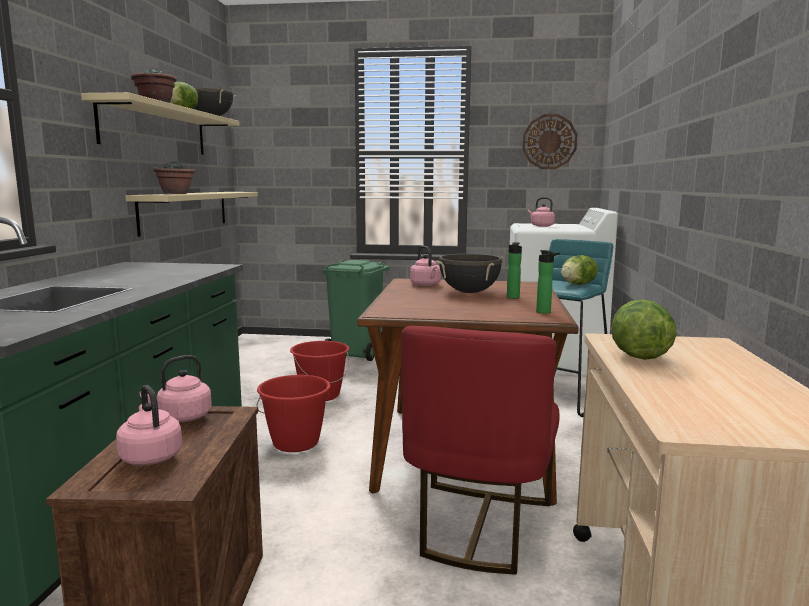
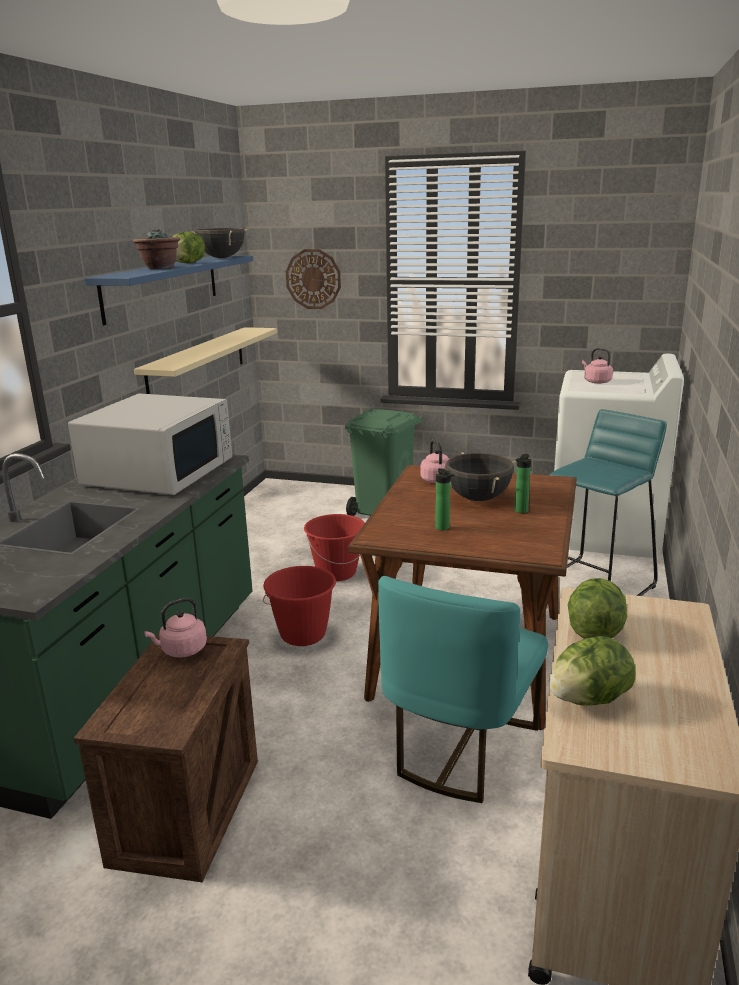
camera: 10 degrees right, 10 degrees up
beige shelf [81,92,239,155] -> blue shelf [84,256,253,325]
pink kettle [116,385,182,466] -> none
potted plant [153,161,195,194] -> none
red chair [402,326,559,575] -> turquoise chair [378,576,548,803]
wall clock [522,114,578,169] -> wall clock moved to [286,249,341,309]
bottle [536,250,560,313] -> bottle moved to [435,468,454,530]
lettuce [561,255,598,285] -> lettuce moved to [549,636,635,705]
none -> white microwave [68,393,232,495]

